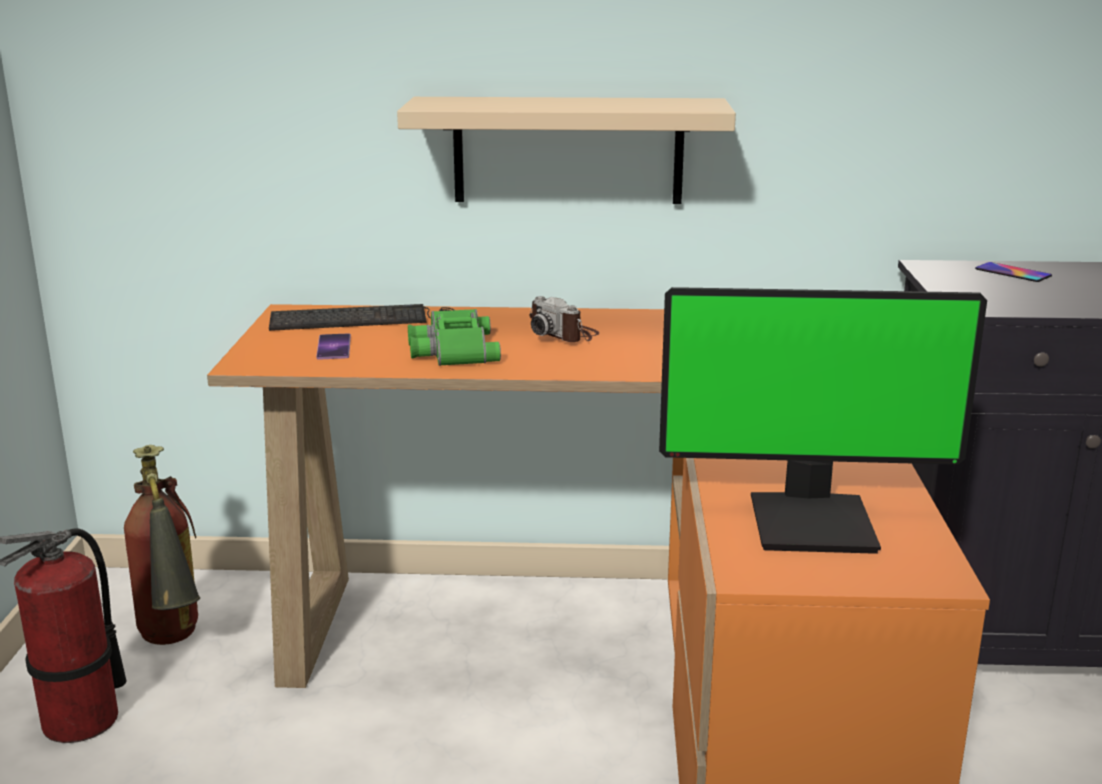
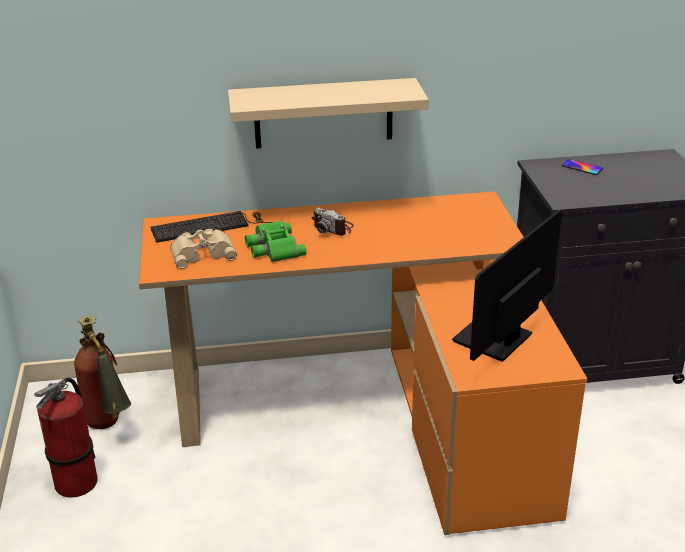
camera: 10 degrees left, 10 degrees up
phone [316,333,351,360] -> beige binoculars [170,229,237,269]
monitor [659,287,987,554] -> monitor turned 135 degrees clockwise [452,210,562,362]

